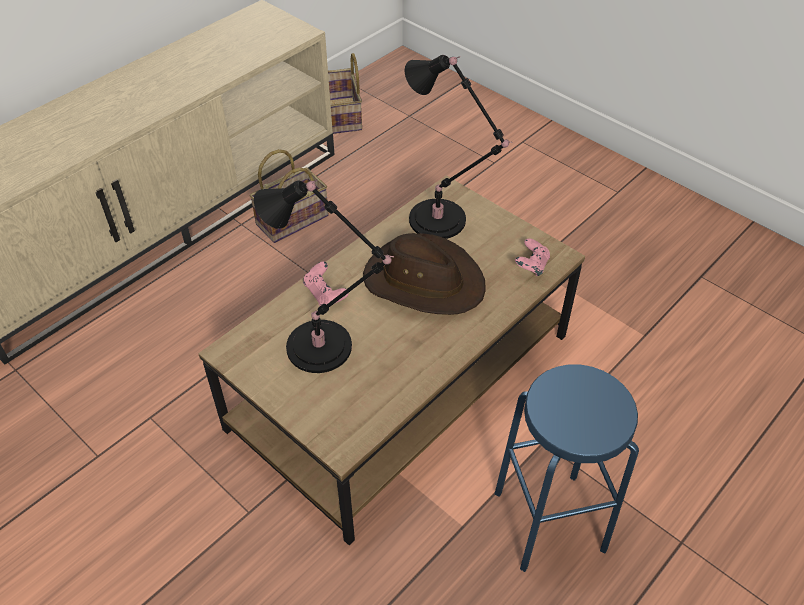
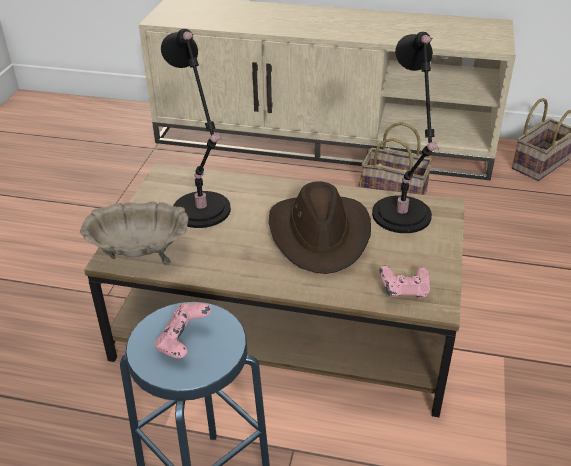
camera: 60 degrees right, 10 degrees down
pink game controller [303,262,349,306] -> pink game controller moved to [155,302,211,359]
none -> beige bowl [80,201,189,266]

